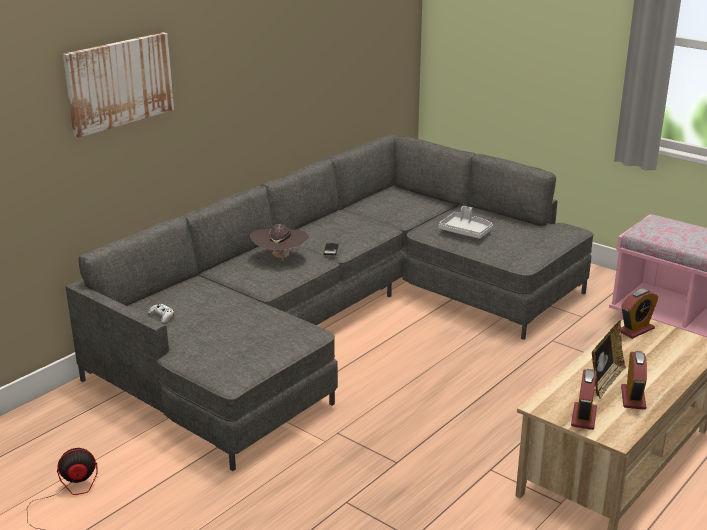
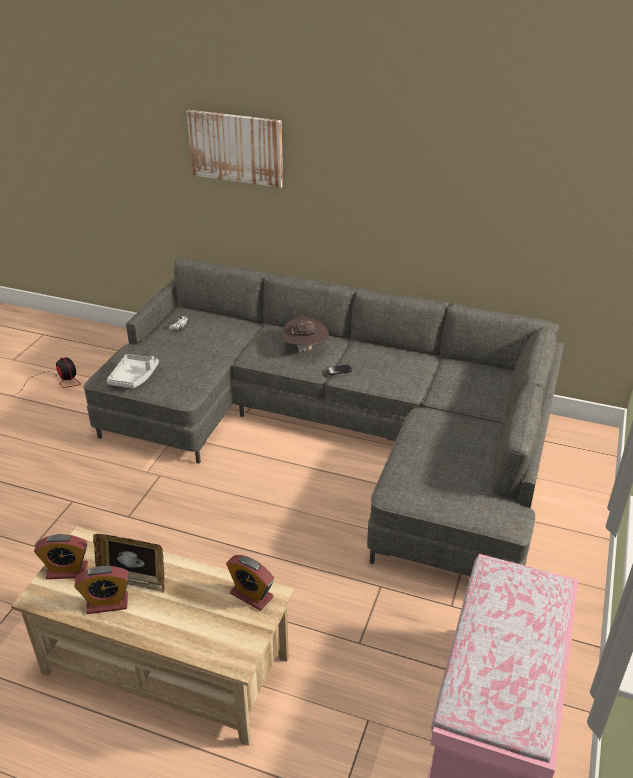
camera: 70 degrees right, 10 degrees up
grey tray [438,206,493,239] -> grey tray moved to [107,354,159,388]

